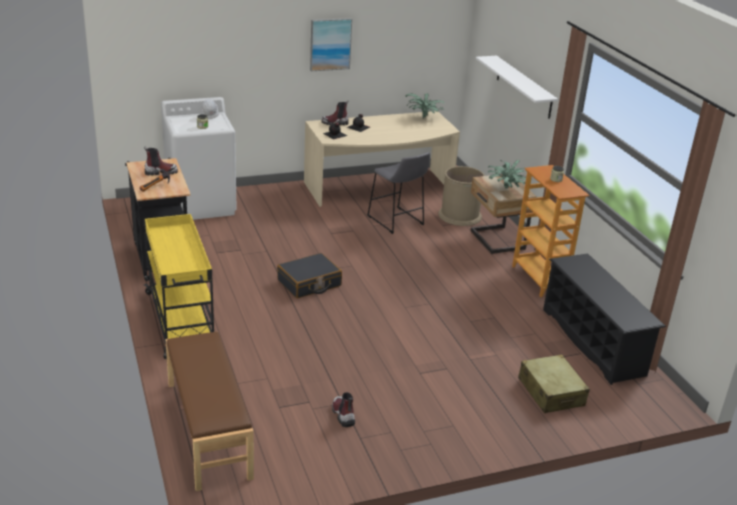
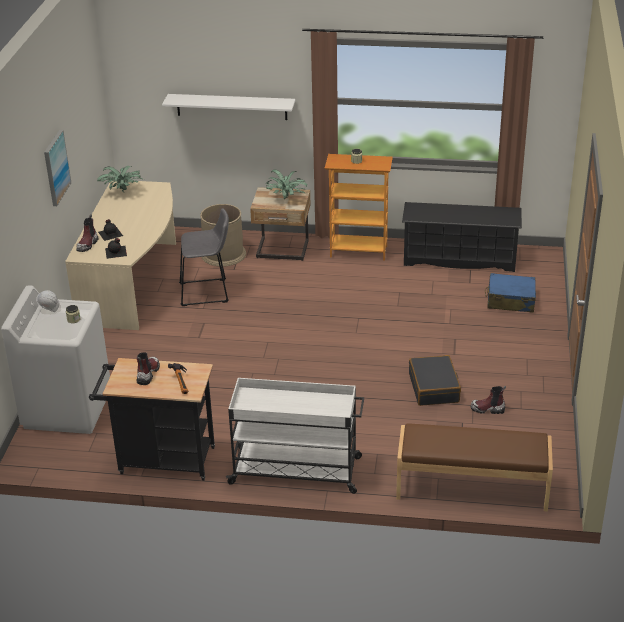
camera: 60 degrees left, 5 degrees up
yellow cart [144,214,214,359] -> white cart [225,378,364,494]
black suitcase [277,253,342,298] -> black suitcase moved to [409,355,461,406]
beige suitcase [518,354,590,413] -> blue suitcase [485,273,536,313]

